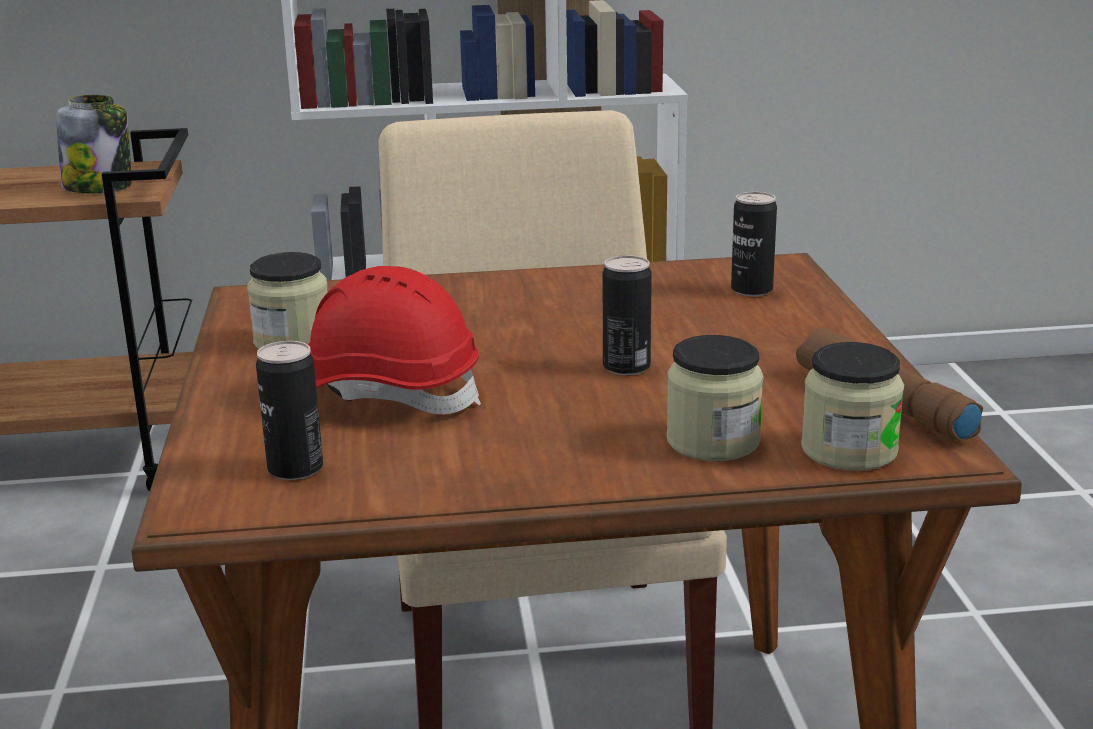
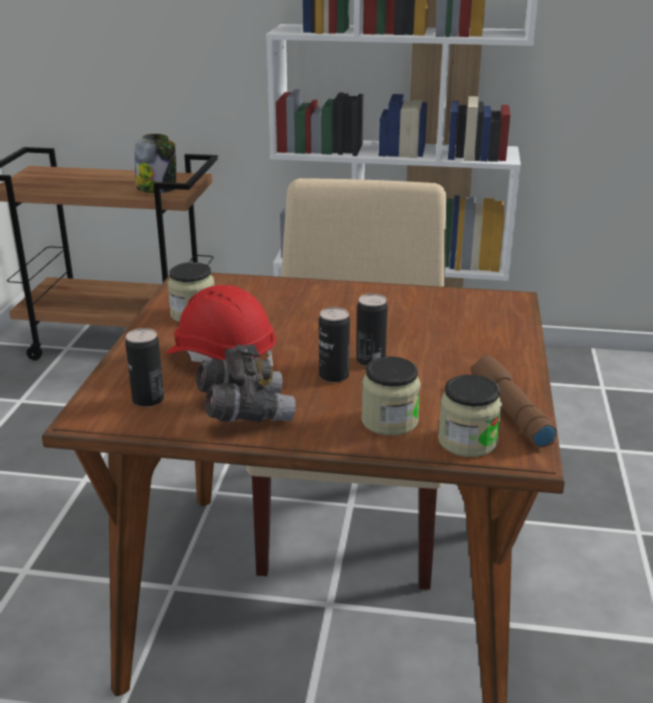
camera: 15 degrees right, 5 degrees up
can [731,192,777,296] -> can moved to [319,307,350,383]
none -> grey binoculars [196,344,296,423]

